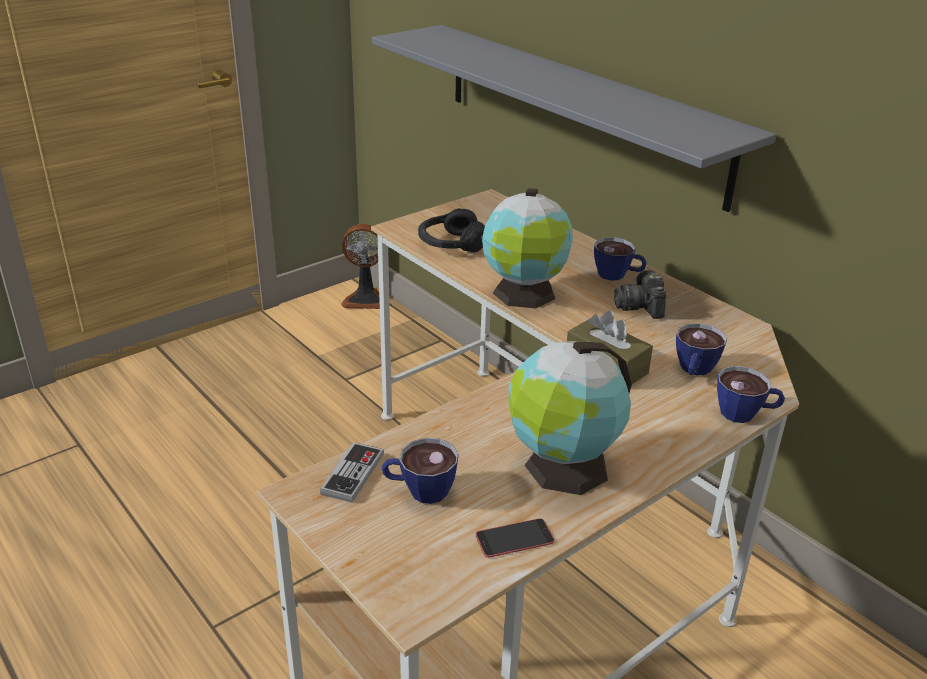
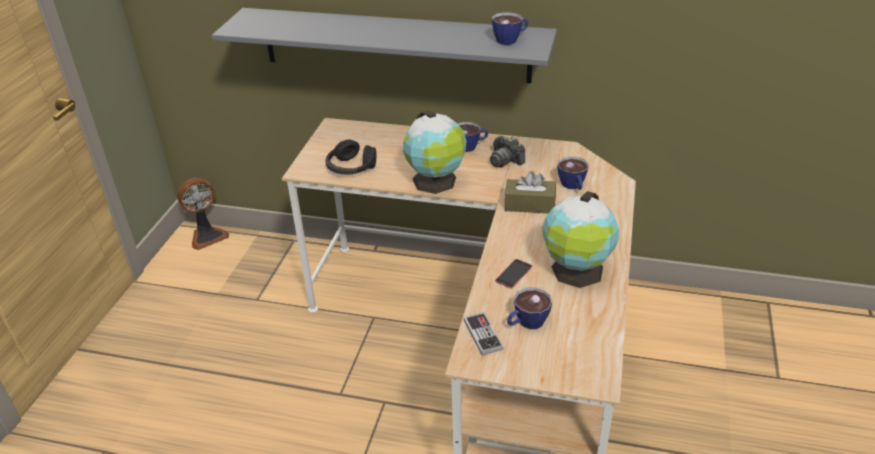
camera: 35 degrees left, 5 degrees up
phone [475,518,555,558] -> phone moved to [495,259,532,288]
cup [717,366,785,423] -> cup moved to [492,12,528,45]

